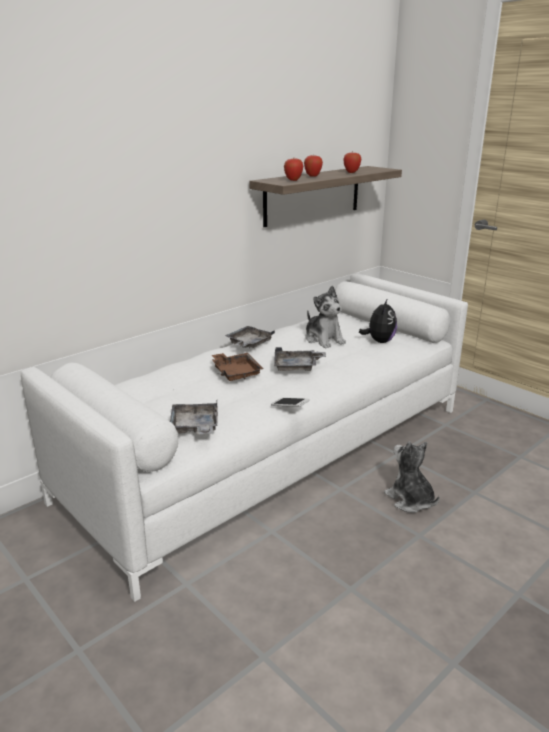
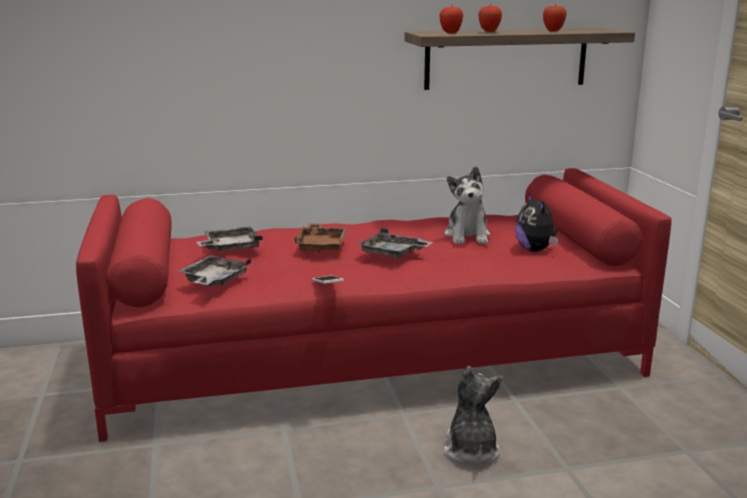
camera: 30 degrees right, 5 degrees down
white sofa [21,273,468,602] -> red sofa [76,168,672,442]
grey tray [225,326,275,348] -> grey tray moved to [196,226,263,251]
plush toy [359,298,397,343] -> plush toy turned 120 degrees clockwise [515,193,558,252]

